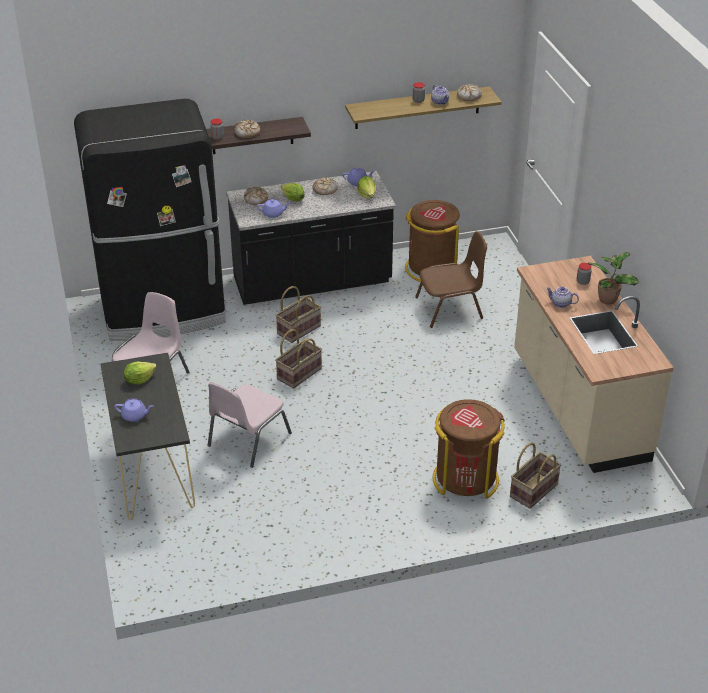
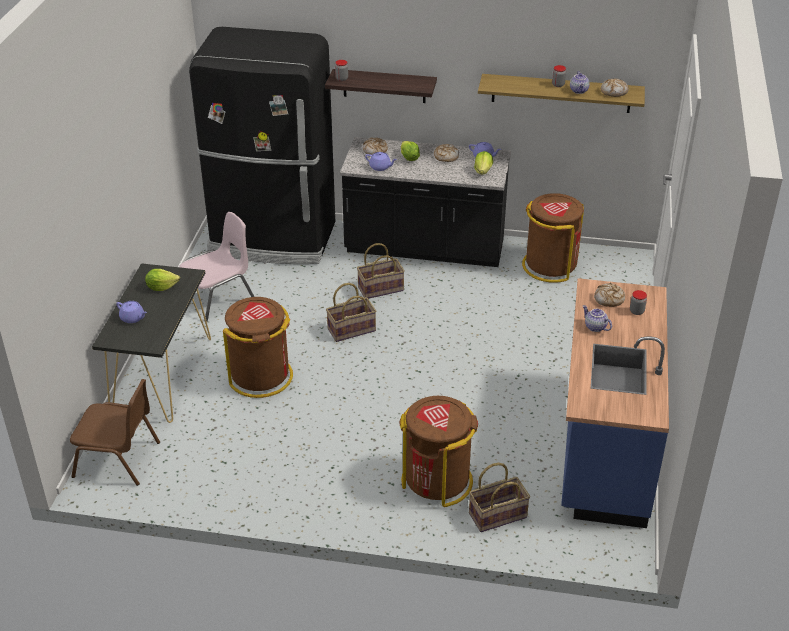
camera: 25 degrees right, 0 degrees up
pink chair [208,382,292,468] -> brown trash can [223,297,293,398]
bread [235,119,260,138] -> bread moved to [594,283,625,307]
brown chair [415,231,487,328] -> brown chair moved to [70,379,160,486]
beige counter [514,256,674,473] -> blue counter [561,278,669,528]
potted plant [588,252,639,305] -> none

